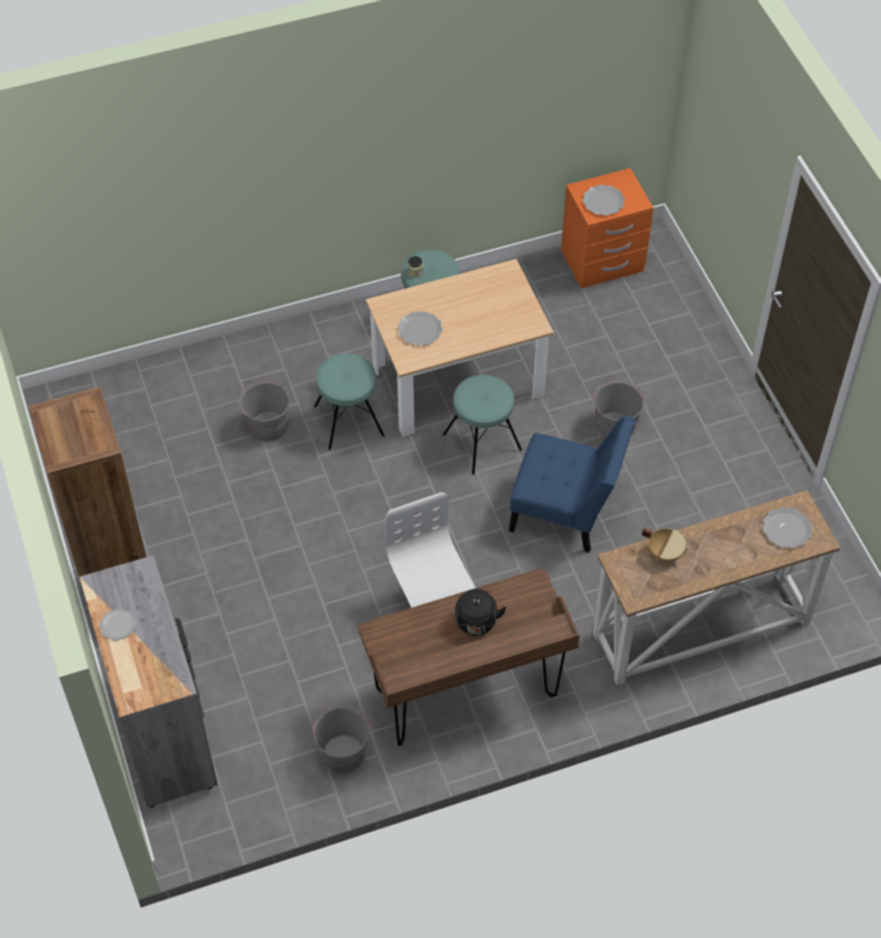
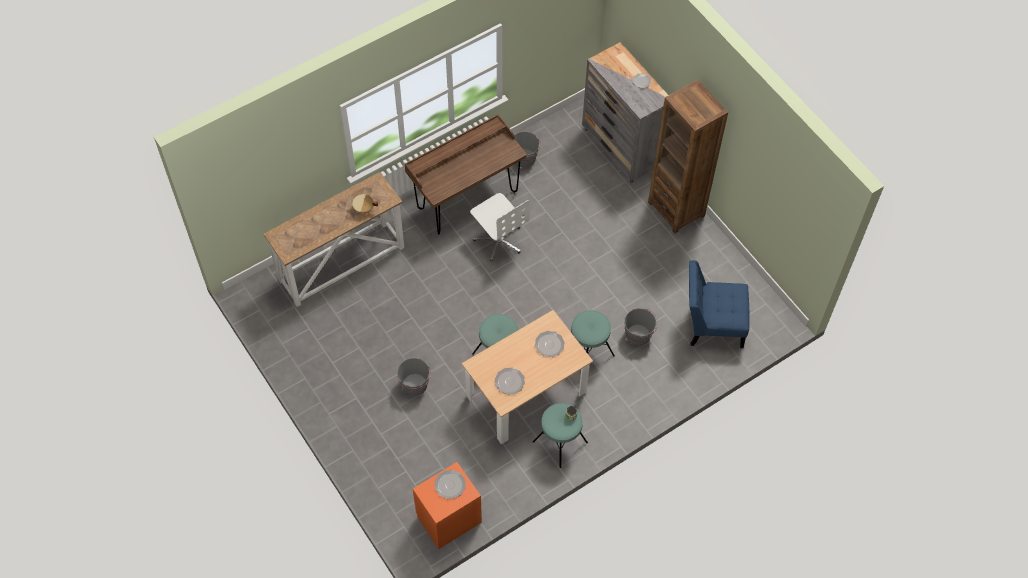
camera: 165 degrees right, 5 degrees up
black kettle [456,589,506,635] -> none
blue chair [509,416,635,553] -> blue chair moved to [689,260,749,348]
plate [763,507,812,548] -> plate moved to [495,367,525,395]

